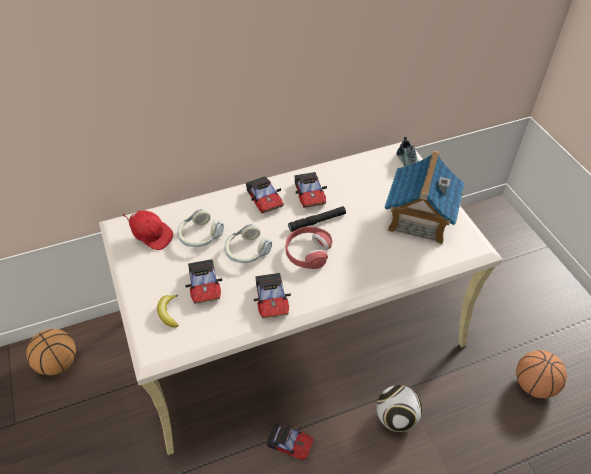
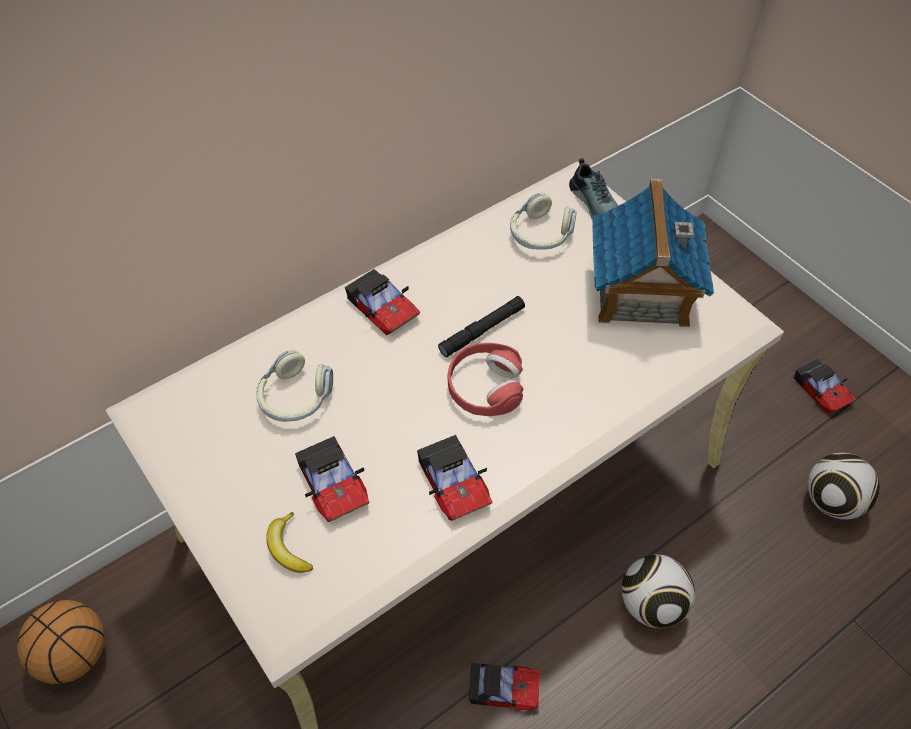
camera: 15 degrees left, 5 degrees up
red cap [122,211,173,250] -> none
headphones [224,224,272,263] -> headphones moved to [510,193,577,250]
toy car [295,172,327,208] -> toy car moved to [794,359,856,413]
basketball [516,350,567,398] -> football [808,453,880,520]

